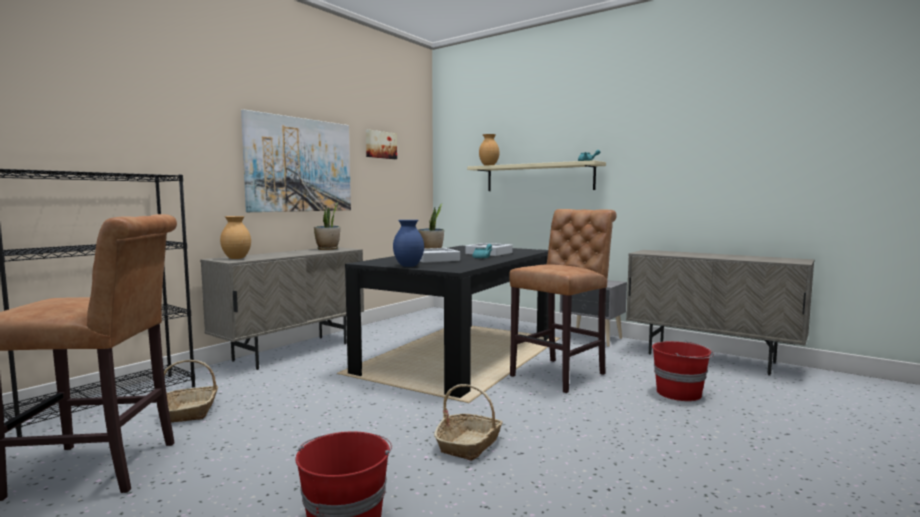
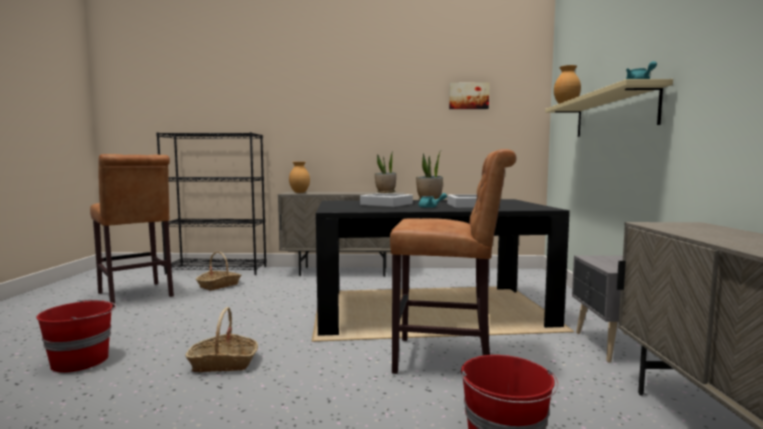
camera: 55 degrees right, 0 degrees up
picture [241,110,351,212] -> none
blue vase [393,220,424,267] -> none

